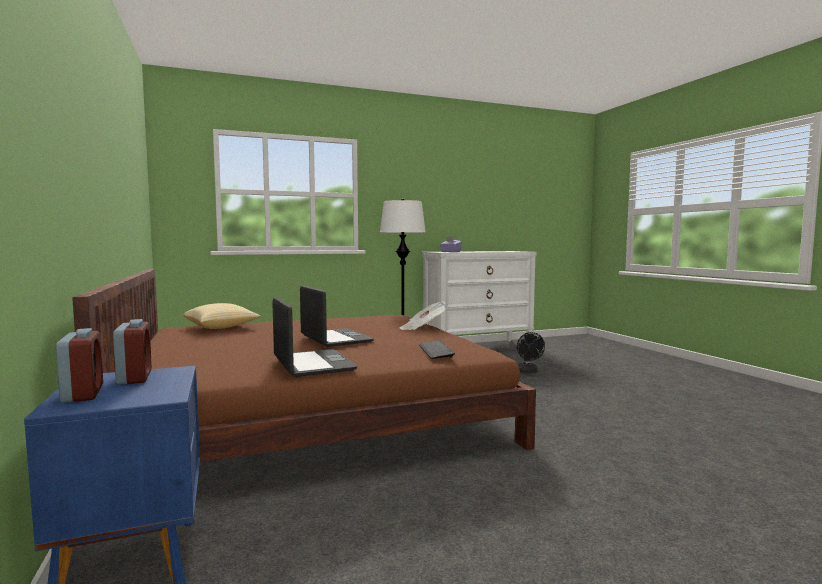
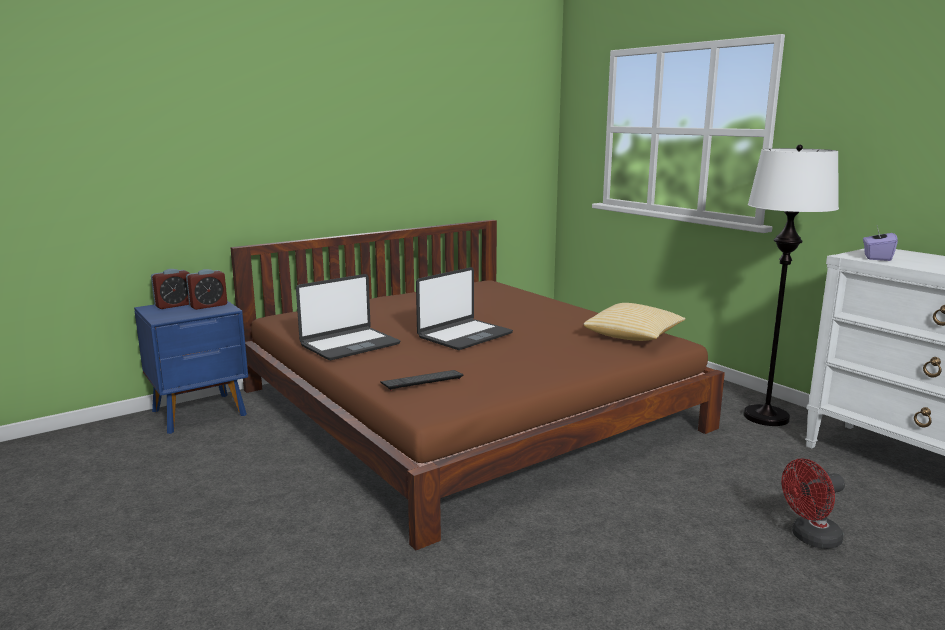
camera: 75 degrees right, 10 degrees up
pillow [183,303,260,329] -> pillow moved to [584,303,686,341]
newspaper [400,302,446,330] -> none
black fan [517,332,545,373] -> red fan [782,459,845,549]

